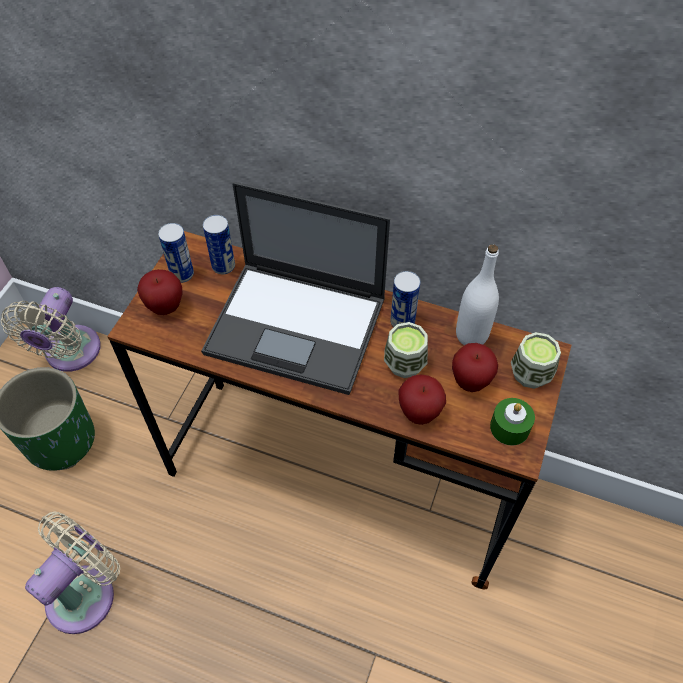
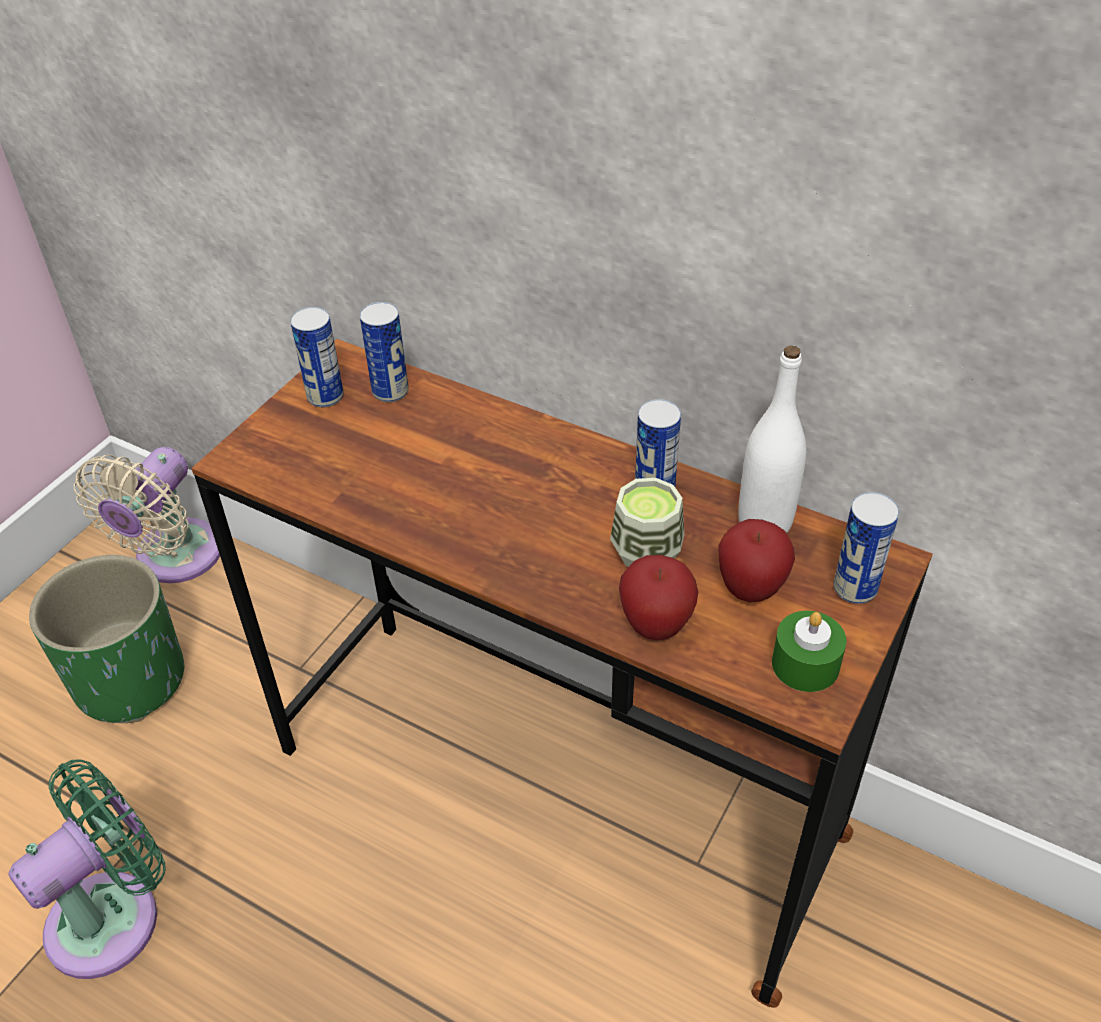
camera: 10 degrees right, 10 degrees down
beige fan [25,512,120,634] -> green fan [8,759,166,979]
apple [137,269,183,315] -> none
laptop [201,182,390,395] -> none
cup [511,332,561,389] -> can [834,492,899,604]

